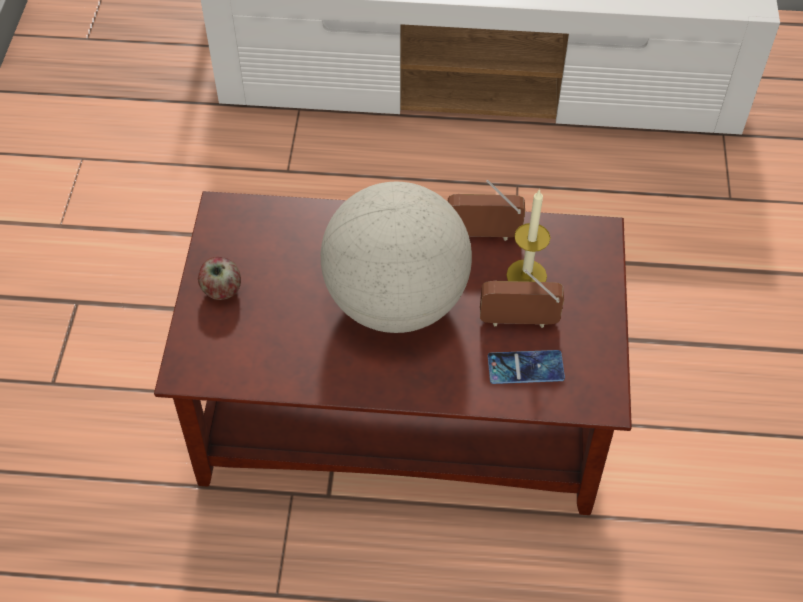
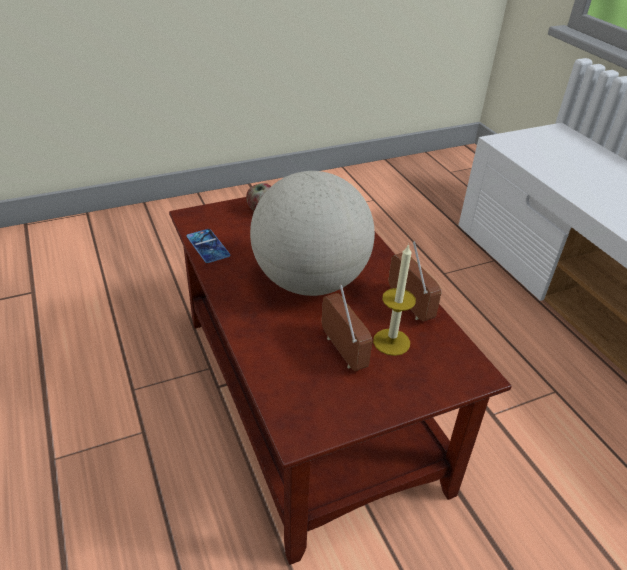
camera: 60 degrees right, 15 degrees down
phone [488,350,565,384] -> phone moved to [186,229,230,263]

